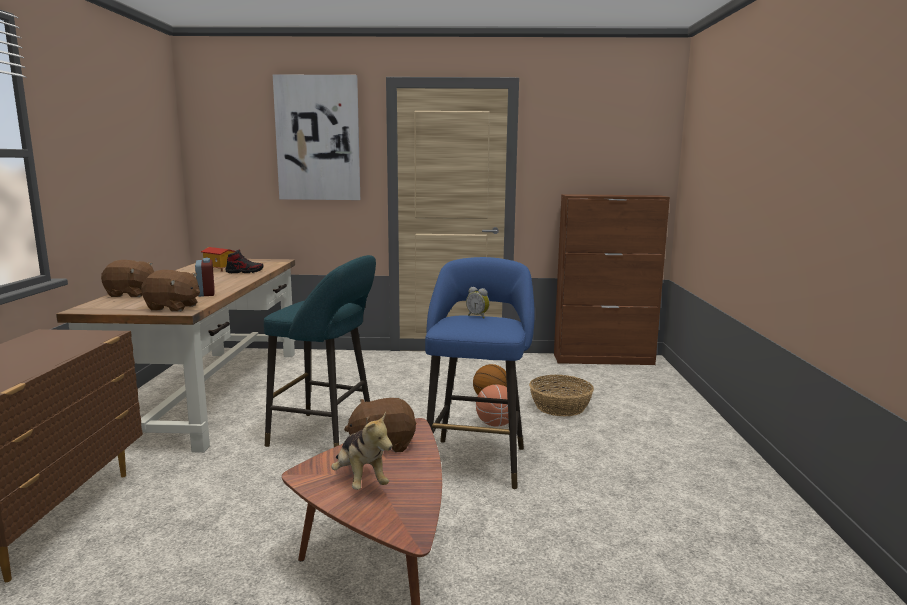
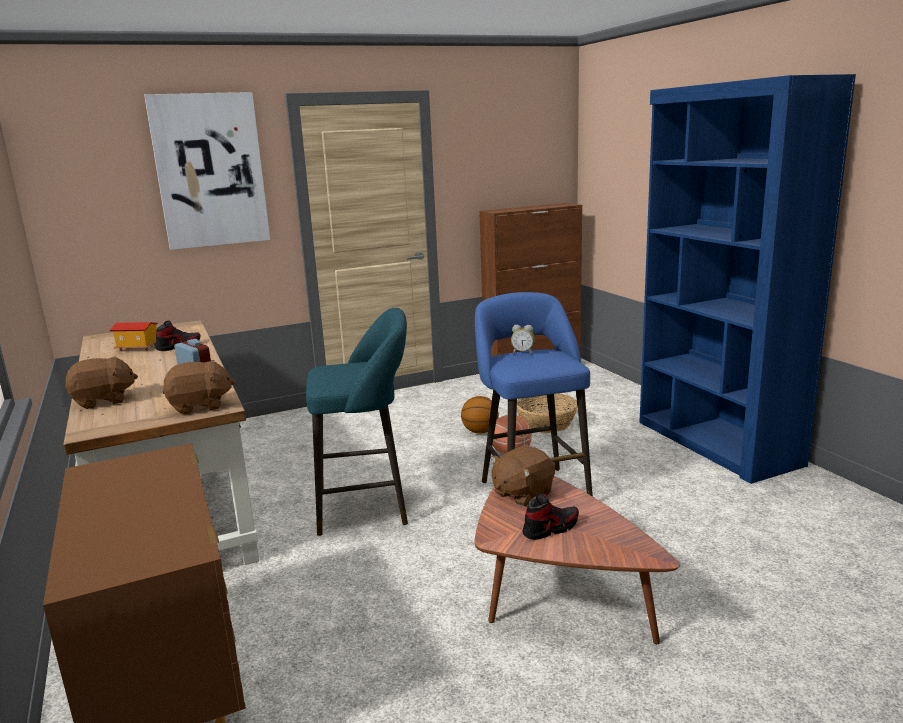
camera: 25 degrees left, 5 degrees up
plush toy [331,412,393,490] -> shoe [522,494,579,540]
none -> blue bookcase [639,74,856,484]

